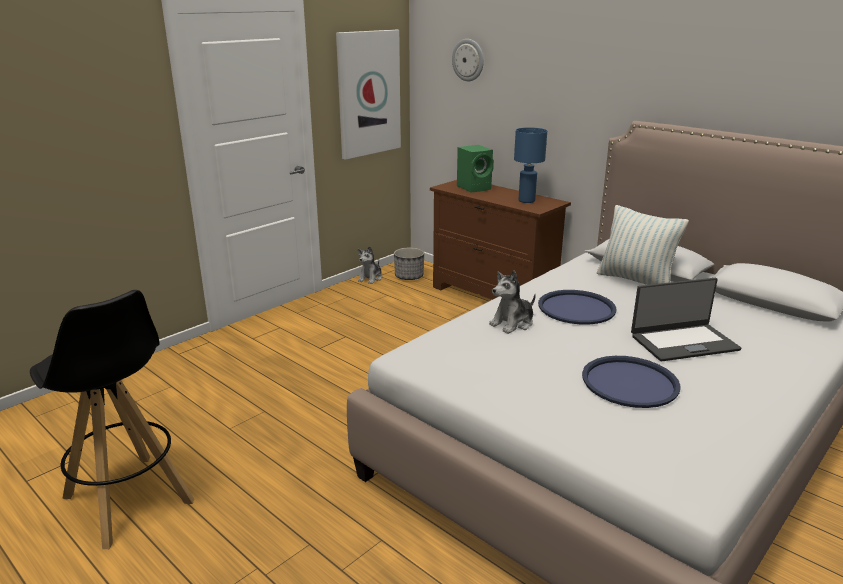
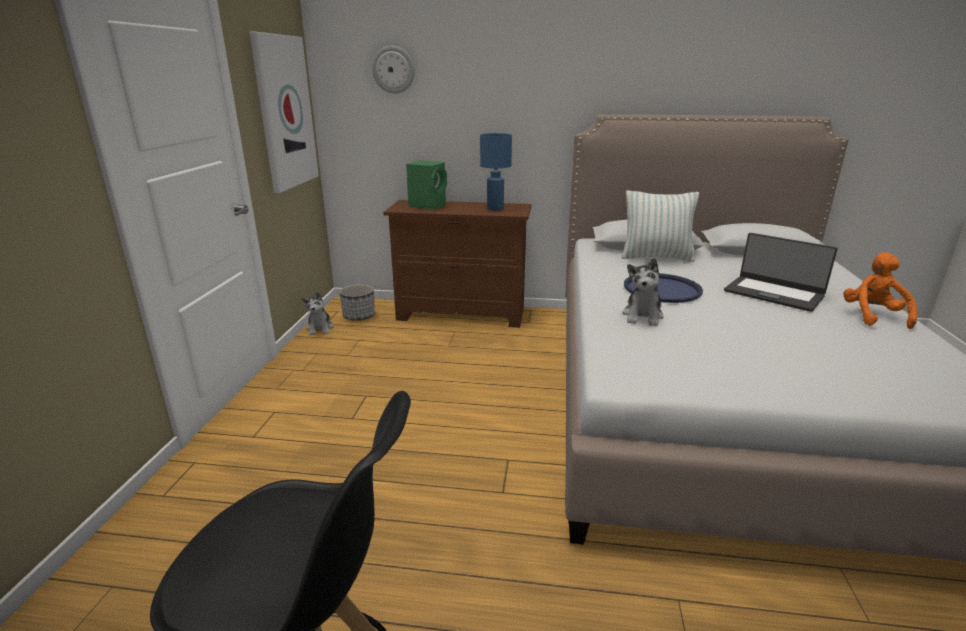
camera: 35 degrees left, 0 degrees up
blue tray [582,356,681,408] -> none
laptop [631,278,741,361] -> laptop turned 90 degrees clockwise [724,233,838,312]
none -> orange plush toy [843,252,917,329]

